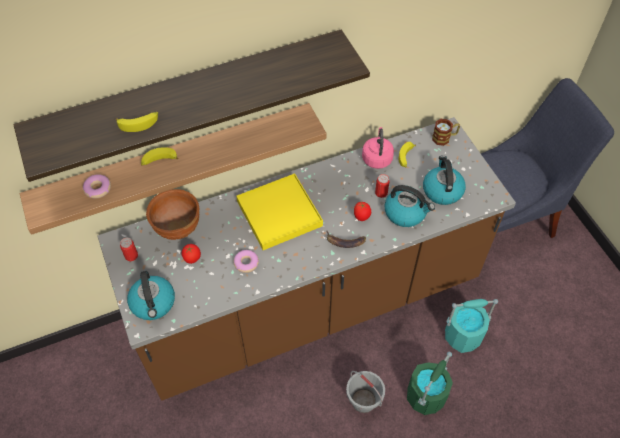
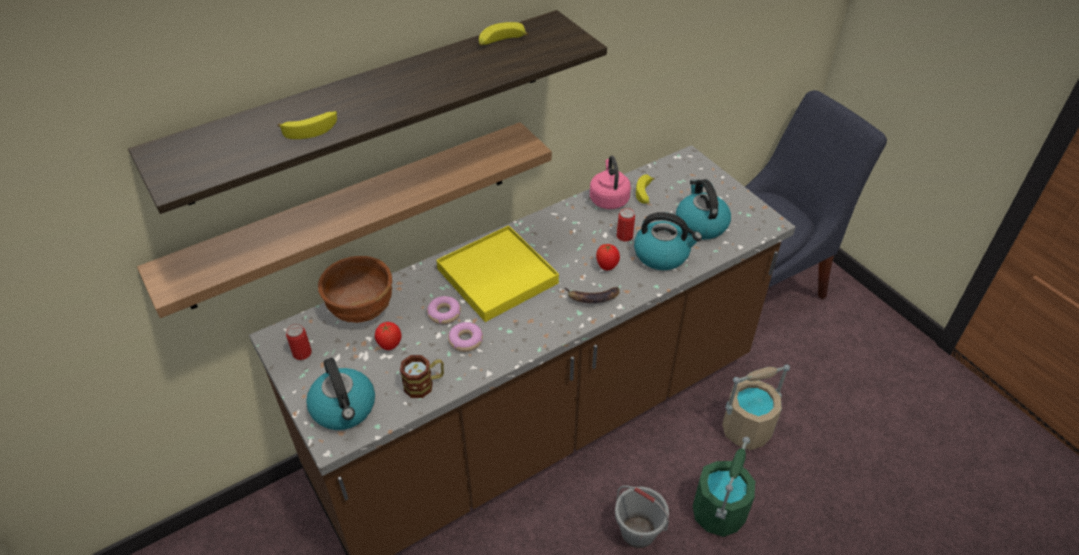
camera: 10 degrees left, 10 degrees down
donut [83,174,111,199] -> donut moved to [427,296,461,324]
banana [141,147,178,166] -> banana moved to [479,22,529,46]
mug [432,119,460,146] -> mug moved to [400,355,444,398]
turquoise bucket [445,299,498,353] -> beige bucket [722,364,790,450]

